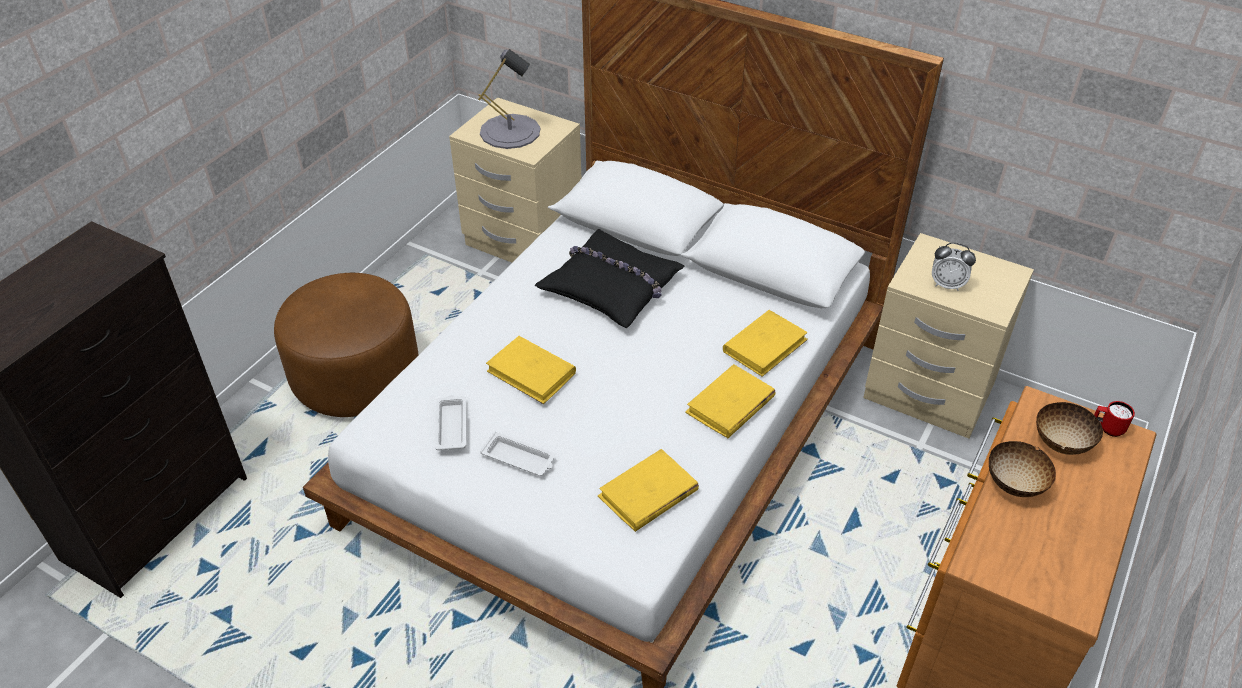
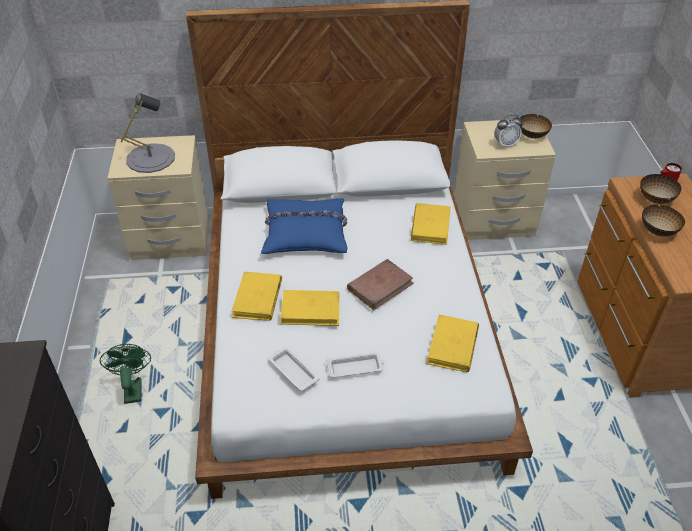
camera: 35 degrees left, 0 degrees up
brown ottoman [274,273,418,417] -> green fan [100,344,151,404]
black pillow [535,229,684,328] -> blue pillow [261,198,347,254]
yellow book [685,364,776,438] -> yellow book moved to [232,272,282,321]
none -> brown book [347,259,414,310]
none -> bowl [519,114,552,139]

